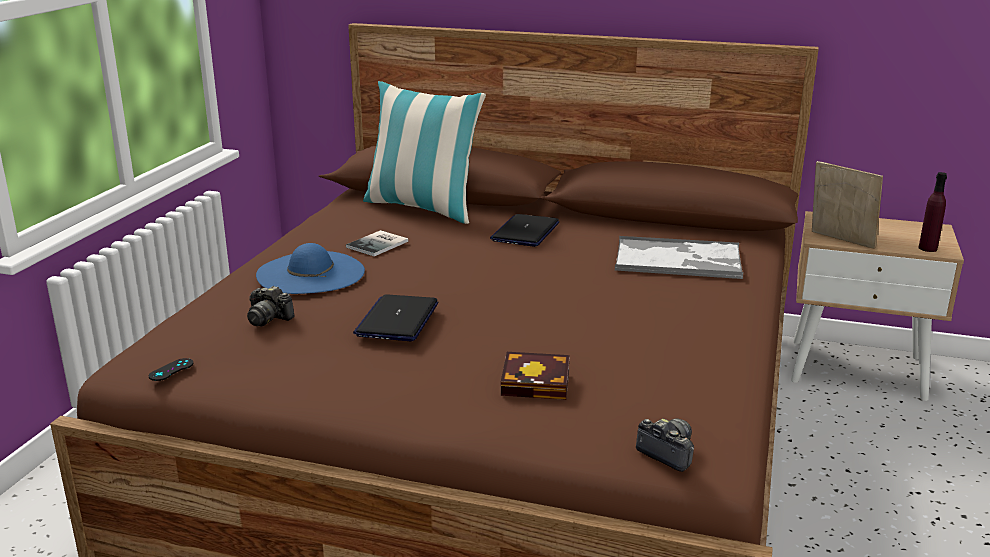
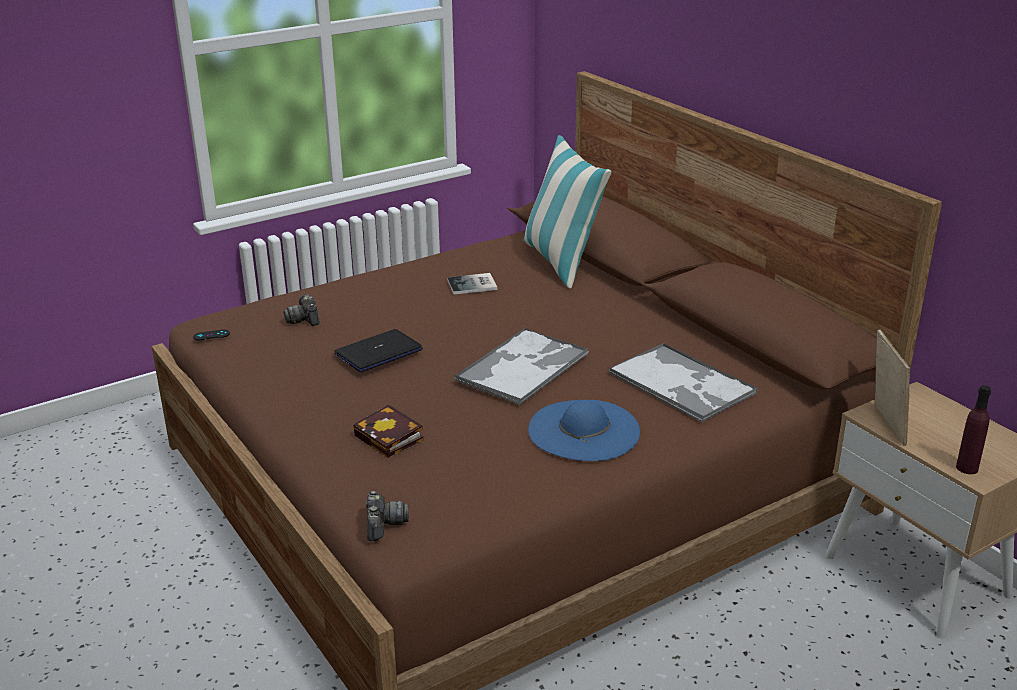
camera: 40 degrees right, 5 degrees up
blue hat [256,243,365,294] -> blue hat moved to [528,400,640,461]
laptop [490,214,559,247] -> none
none -> tray [454,328,588,405]

